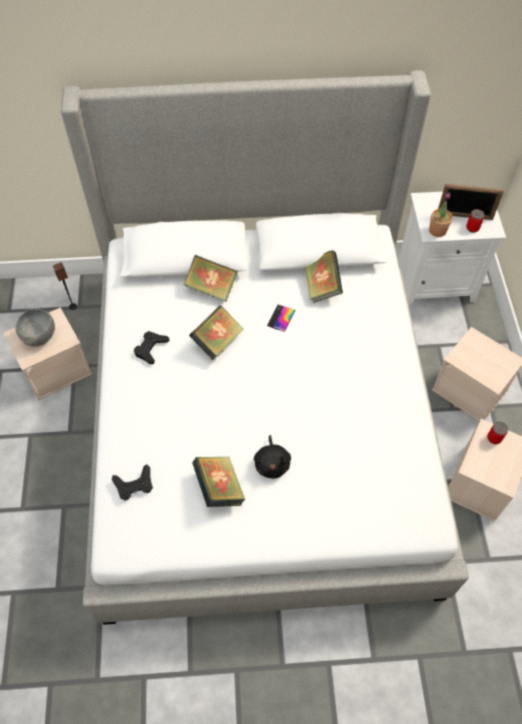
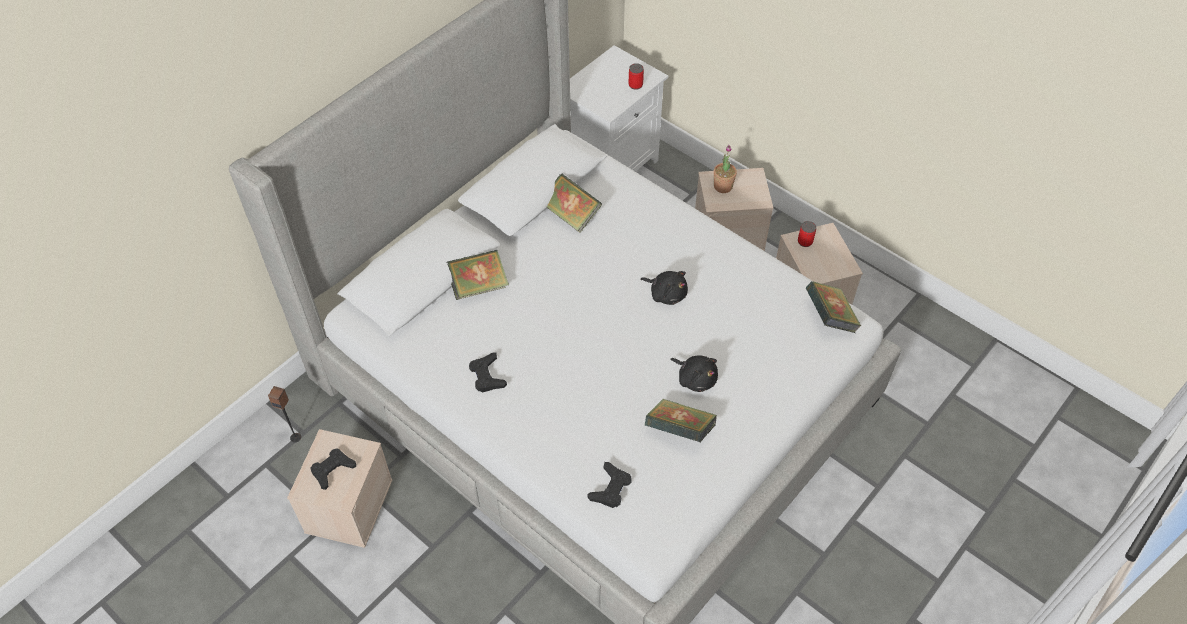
camera: 45 degrees left, 5 degrees down
grey bowl [15,308,55,347] -> black game controller [310,448,356,490]
book [189,305,244,360] -> book moved to [806,281,861,333]
phone [267,305,295,332] -> none
potted plant [429,192,453,237] -> potted plant moved to [714,145,737,193]
picture frame [438,184,504,220] -> none
none -> black plush toy [640,271,688,305]

